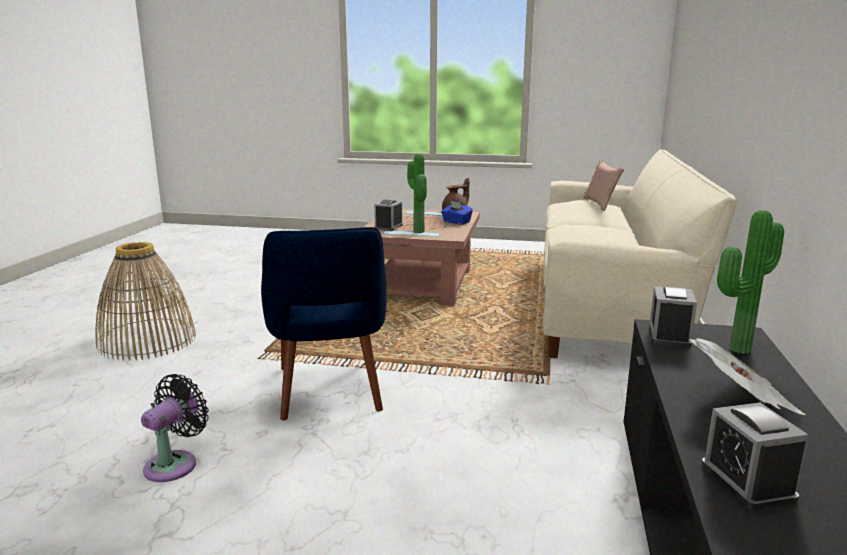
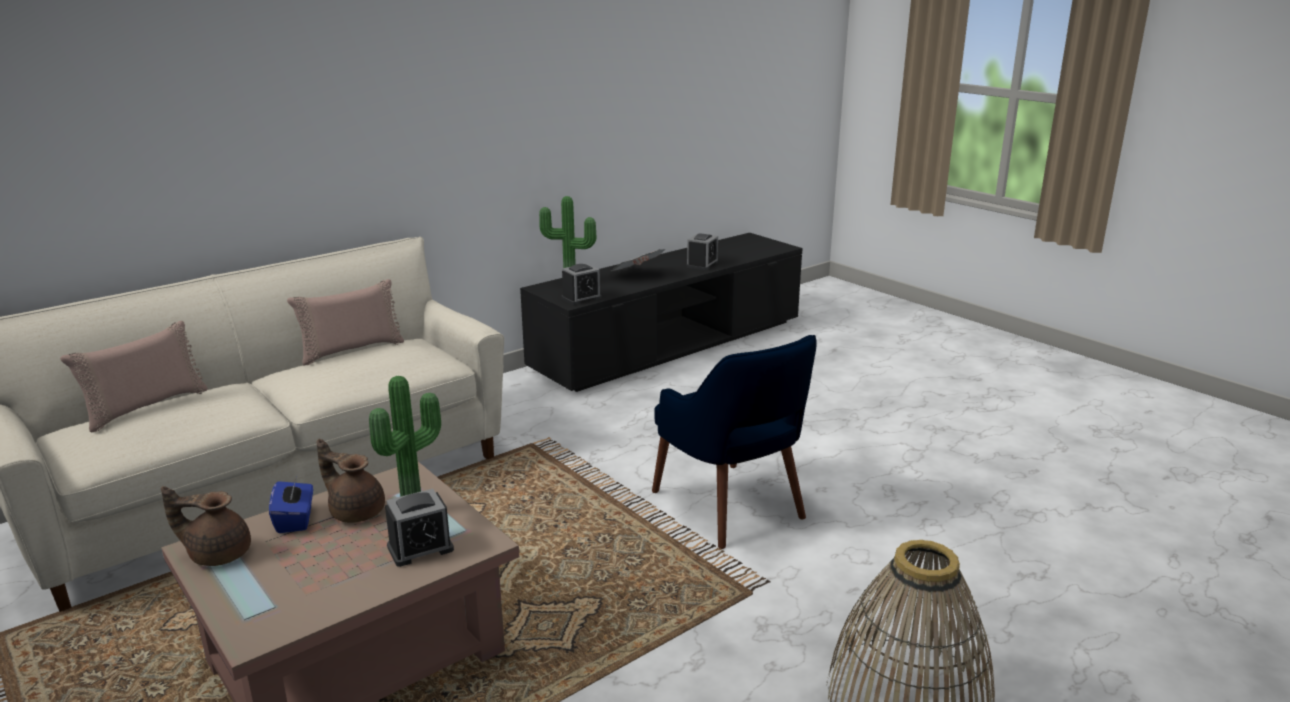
camera: 140 degrees left, 5 degrees up
black fan [141,374,209,482] -> none
blue armchair [261,227,387,421] -> blue armchair turned 120 degrees clockwise [652,335,817,549]
none -> beige pillow [287,279,404,365]
none -> brown teapot [316,439,385,523]

